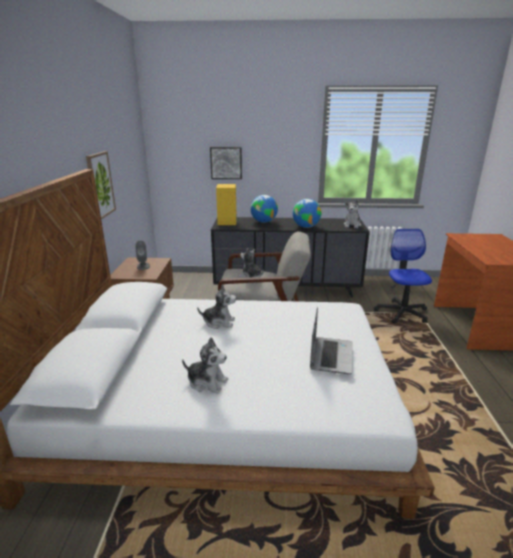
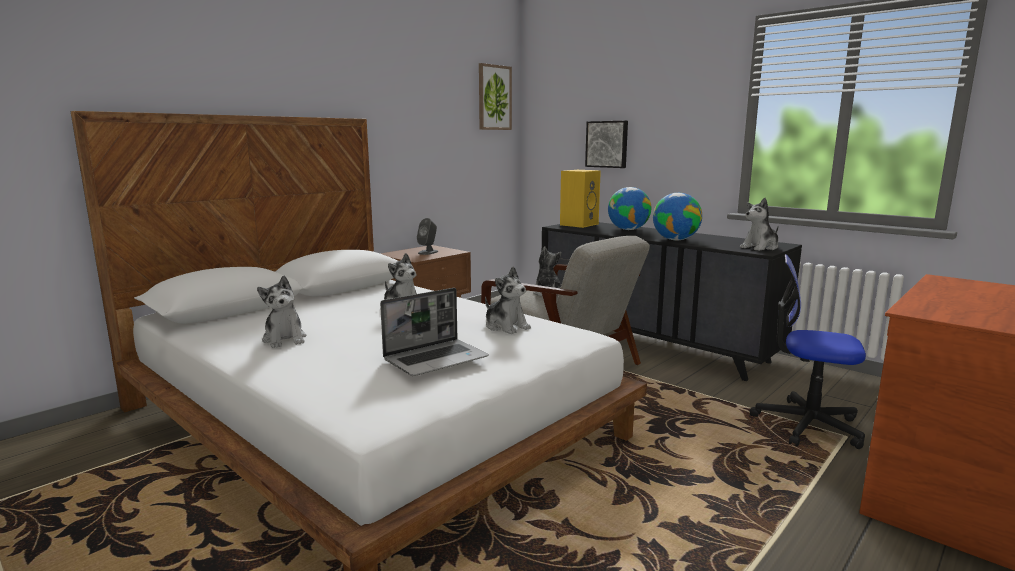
camera: 40 degrees right, 10 degrees down
picture [86,151,116,220] -> picture moved to [479,63,512,130]
office chair [374,229,432,324] -> office chair turned 105 degrees counterclockwise [749,254,866,449]
none -> plush toy [485,266,531,334]

